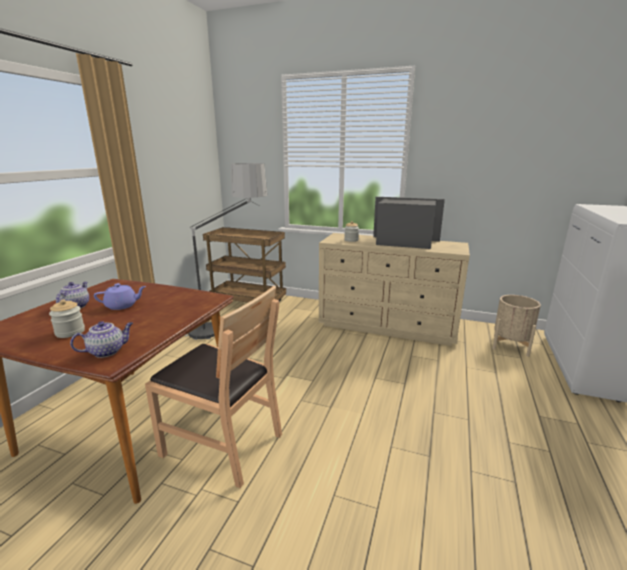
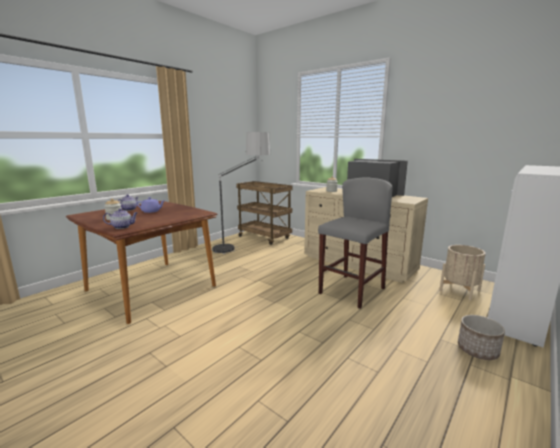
camera: 20 degrees right, 5 degrees down
brown chair [145,286,282,488] -> none
none -> grey stool [318,177,393,309]
none -> planter [458,315,505,360]

